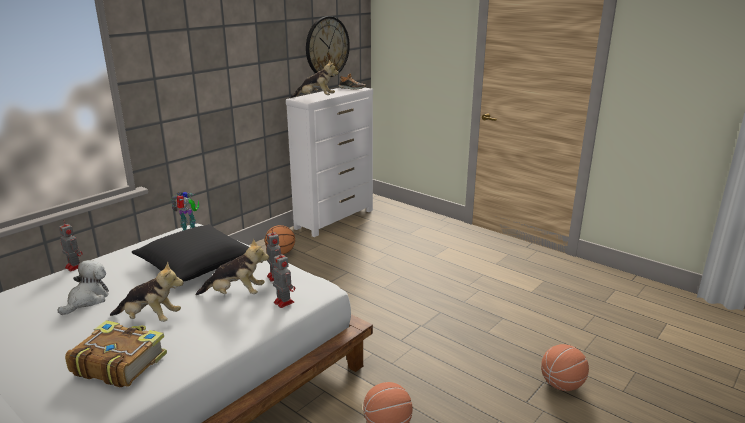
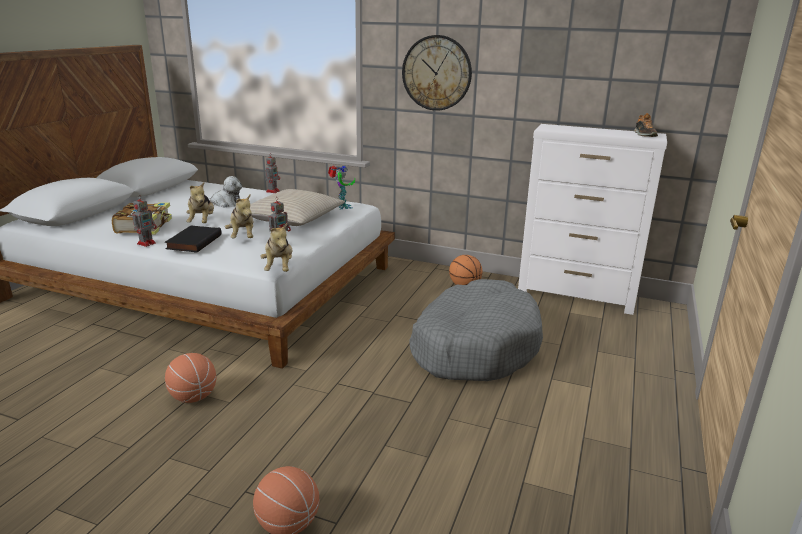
camera: 70 degrees right, 0 degrees up
black pillow [132,224,249,281] -> beige pillow [250,189,345,226]
toy robot [272,251,295,308] -> toy robot moved to [132,195,157,247]
plush toy [291,60,339,98] -> plush toy moved to [261,223,293,272]
wall clock [306,16,350,77] -> wall clock moved to [402,35,472,111]
none -> black book [165,225,222,253]
none -> grey dog bed [409,279,543,381]

